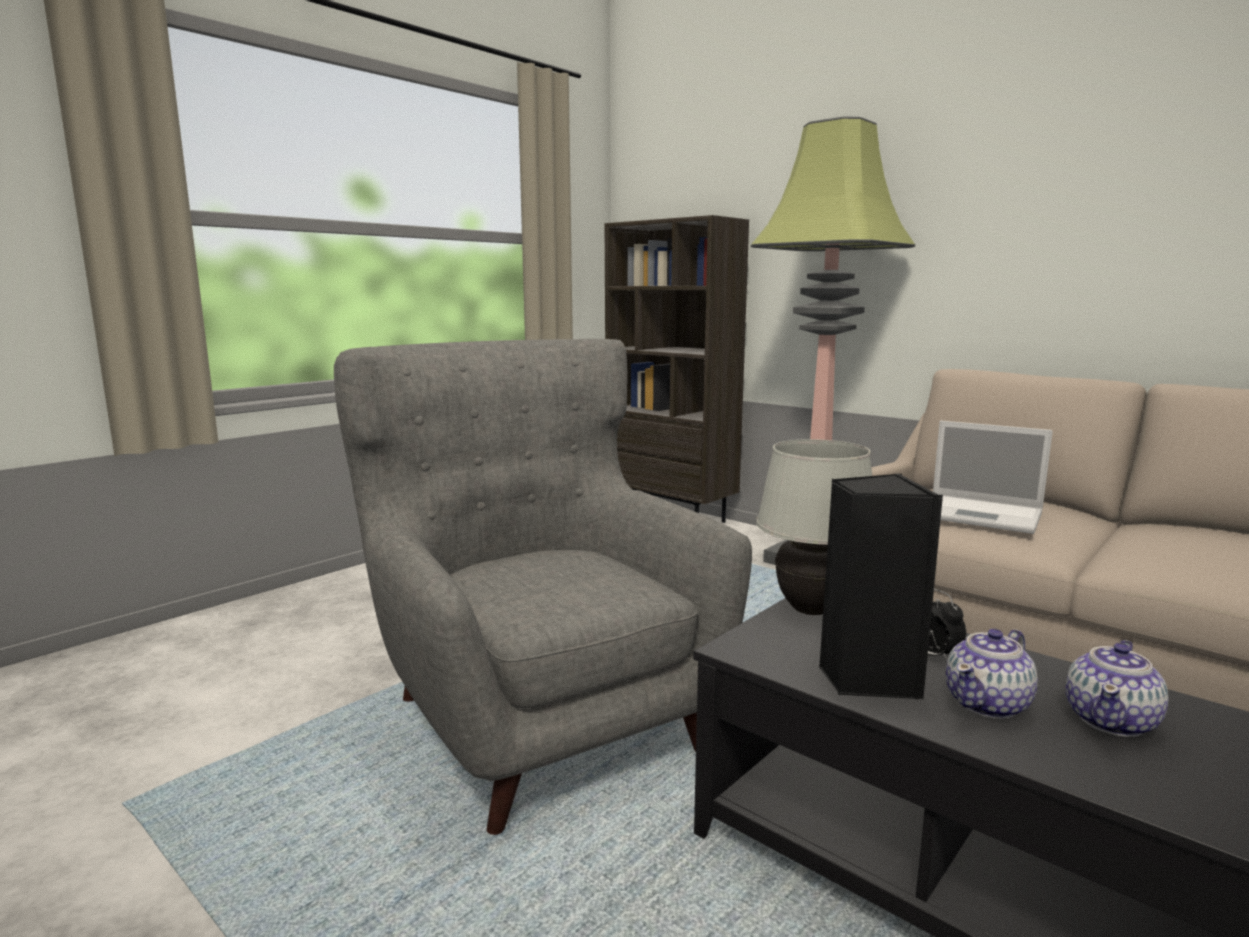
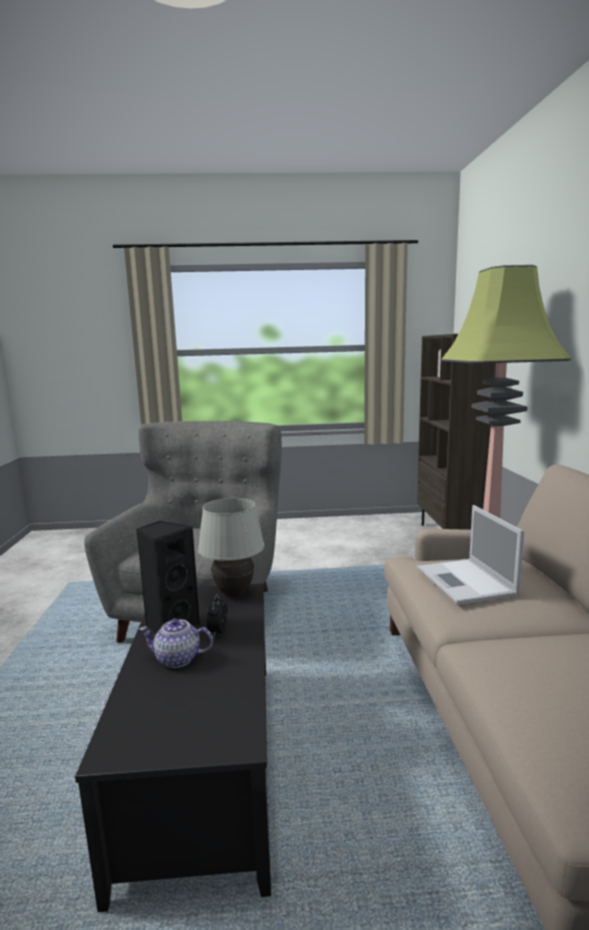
camera: 45 degrees right, 0 degrees up
teapot [1066,640,1168,737] -> none

